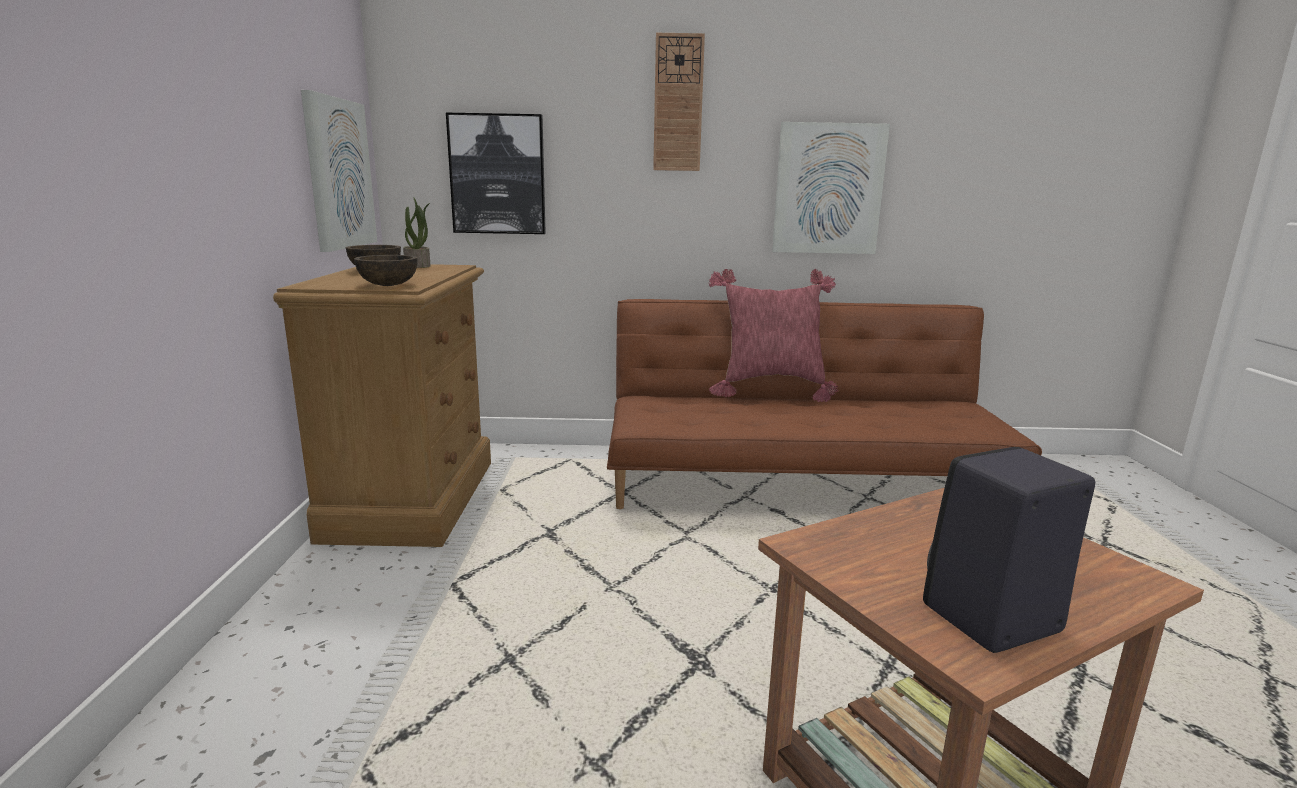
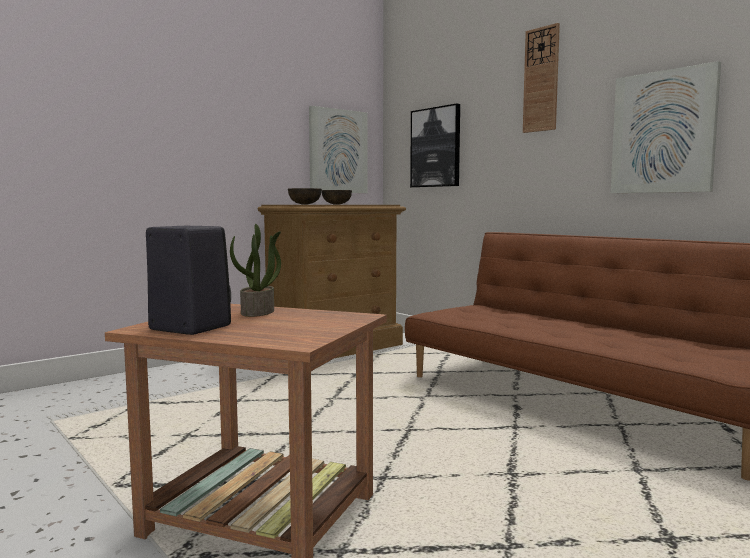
camera: 50 degrees right, 10 degrees down
potted plant [403,197,431,268] -> potted plant moved to [230,224,281,317]
red pillow [709,269,838,403] -> none

